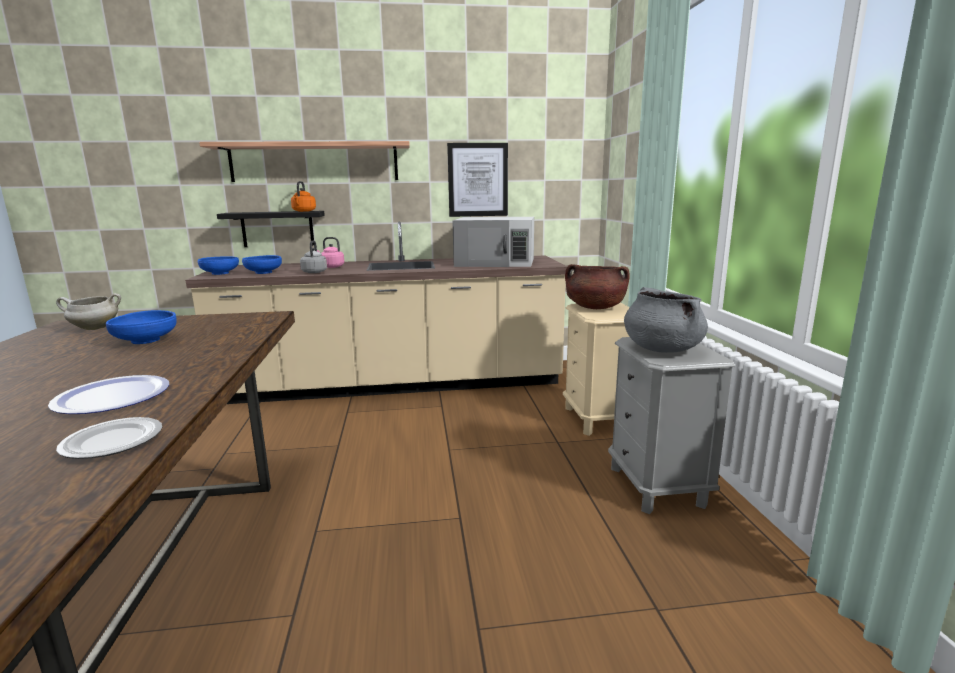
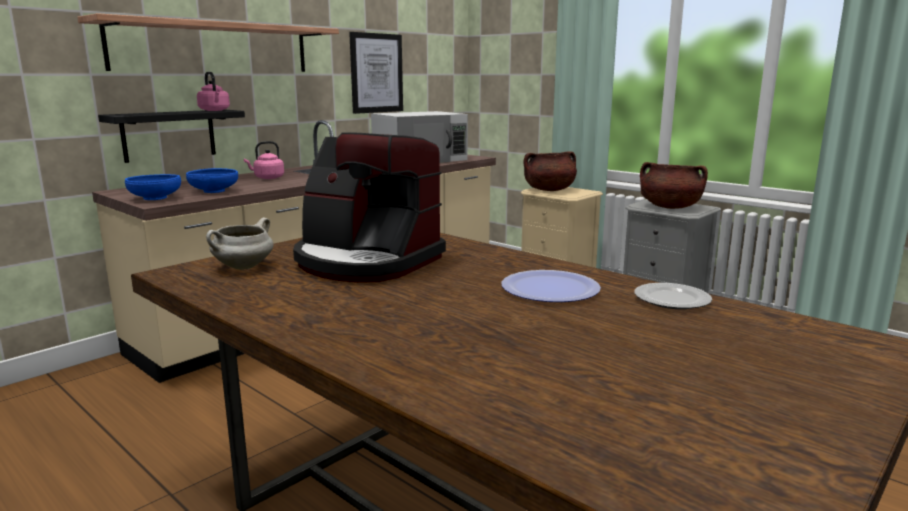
camera: 40 degrees left, 0 degrees up
blue bowl [106,310,177,344] -> coffee machine [293,132,446,283]
orange kettle [291,181,316,212] -> pink kettle [197,72,230,111]
grey kettle [300,240,327,273] -> none
grey cooking pot [624,287,708,353] -> brown cooking pot [640,162,708,209]

